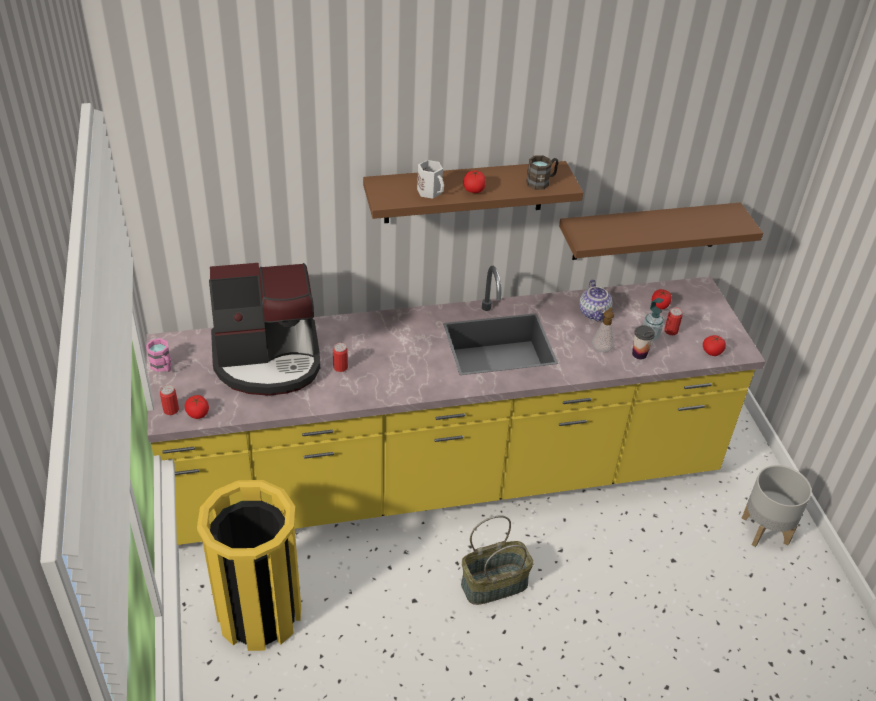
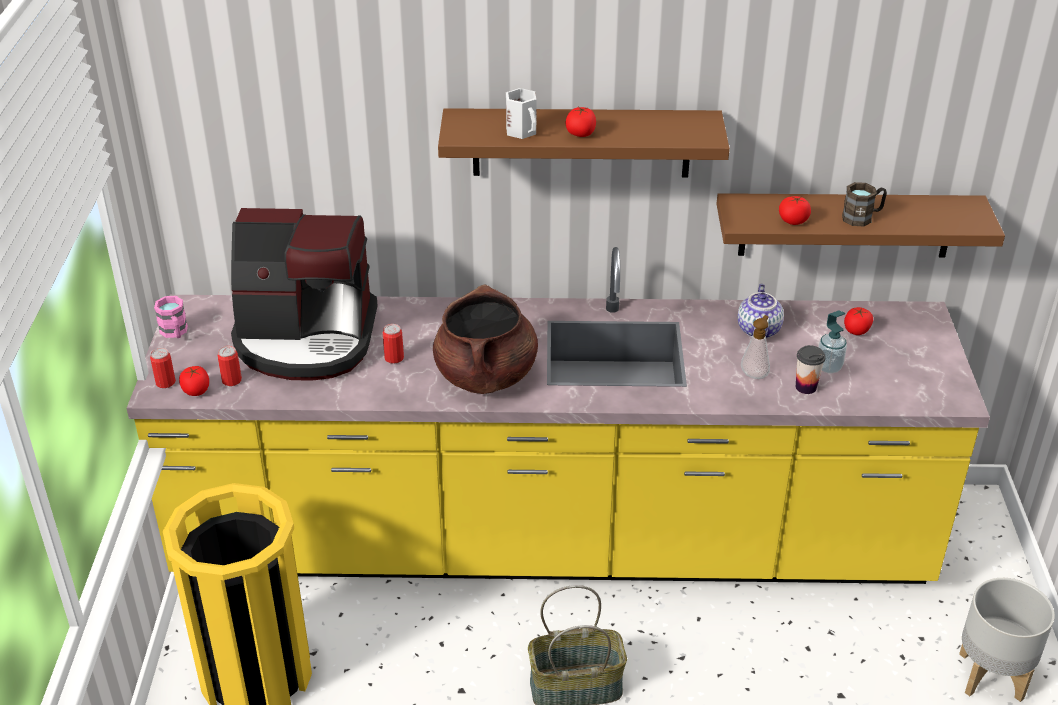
camera: 15 degrees right, 5 degrees down
brown mug [526,155,559,190] -> brown mug moved to [842,182,887,226]
can [664,308,683,335] -> can moved to [217,346,242,386]
tomato [703,335,726,356] -> tomato moved to [779,196,811,225]
none -> brown cooking pot [433,284,538,394]

